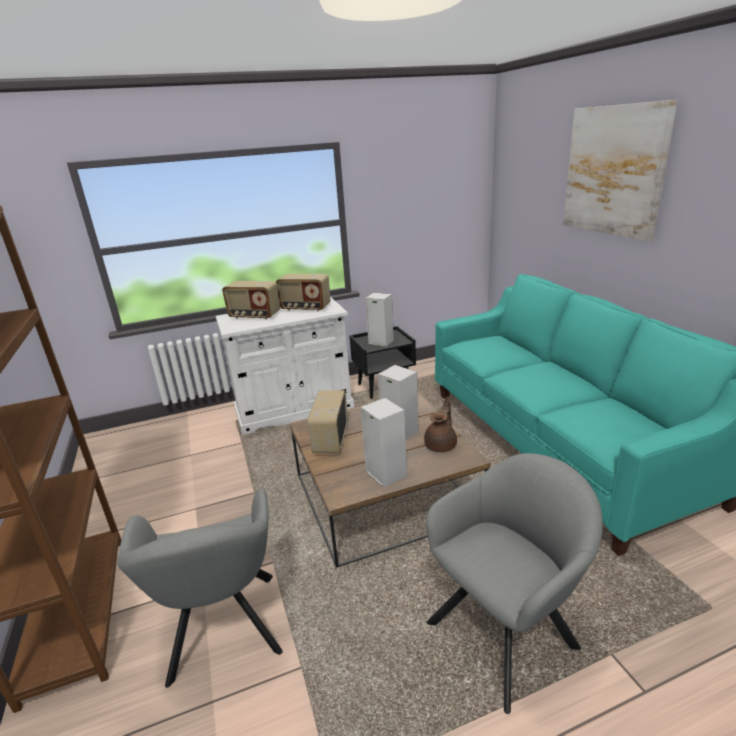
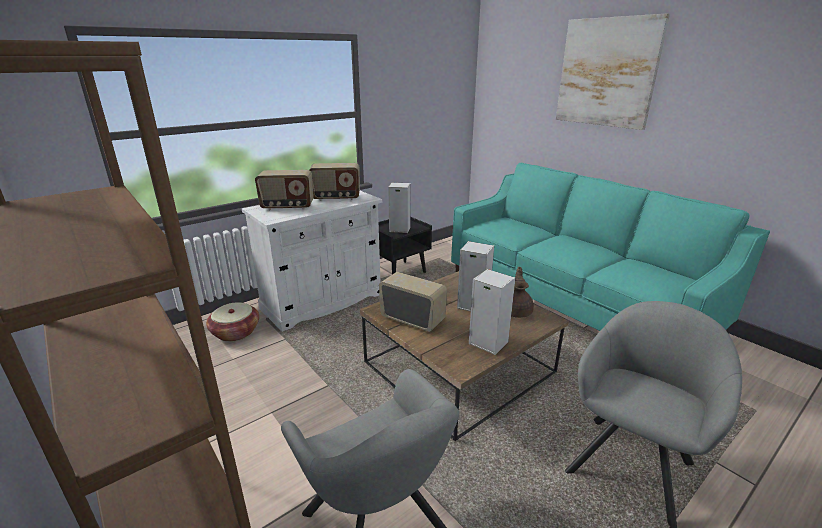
camera: 20 degrees left, 0 degrees up
radio [308,390,348,453] -> radio turned 135 degrees clockwise [379,272,447,332]
none -> basket [206,302,259,342]

